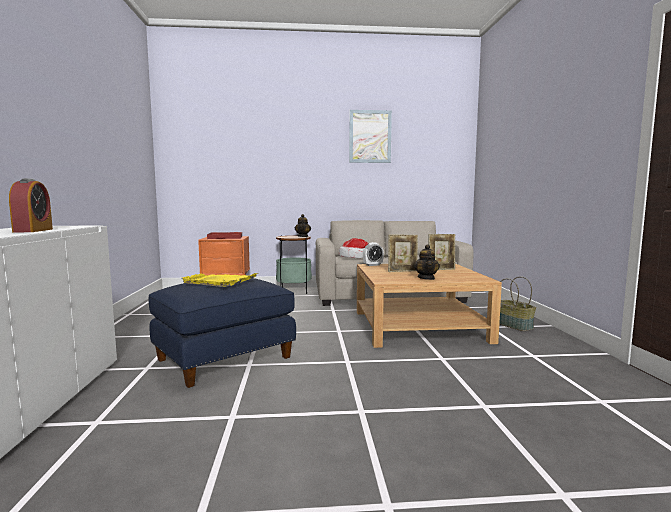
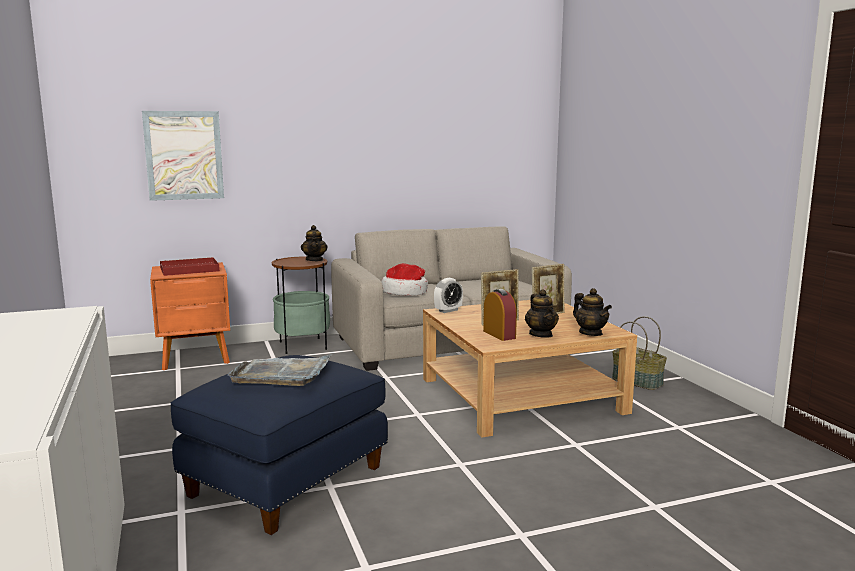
camera: 15 degrees left, 5 degrees up
alarm clock [9,178,53,233] -> alarm clock moved to [483,289,517,341]
yellow tray [181,273,257,287] -> grey tray [227,354,332,386]
picture [349,110,392,163] -> picture moved to [142,111,224,201]
none -> teapot [573,288,612,336]

